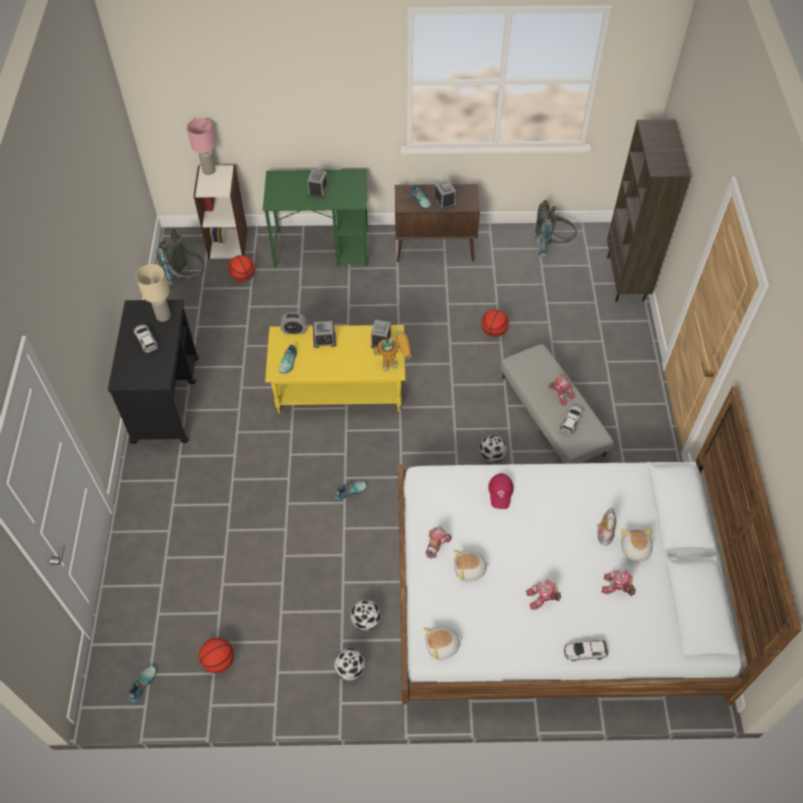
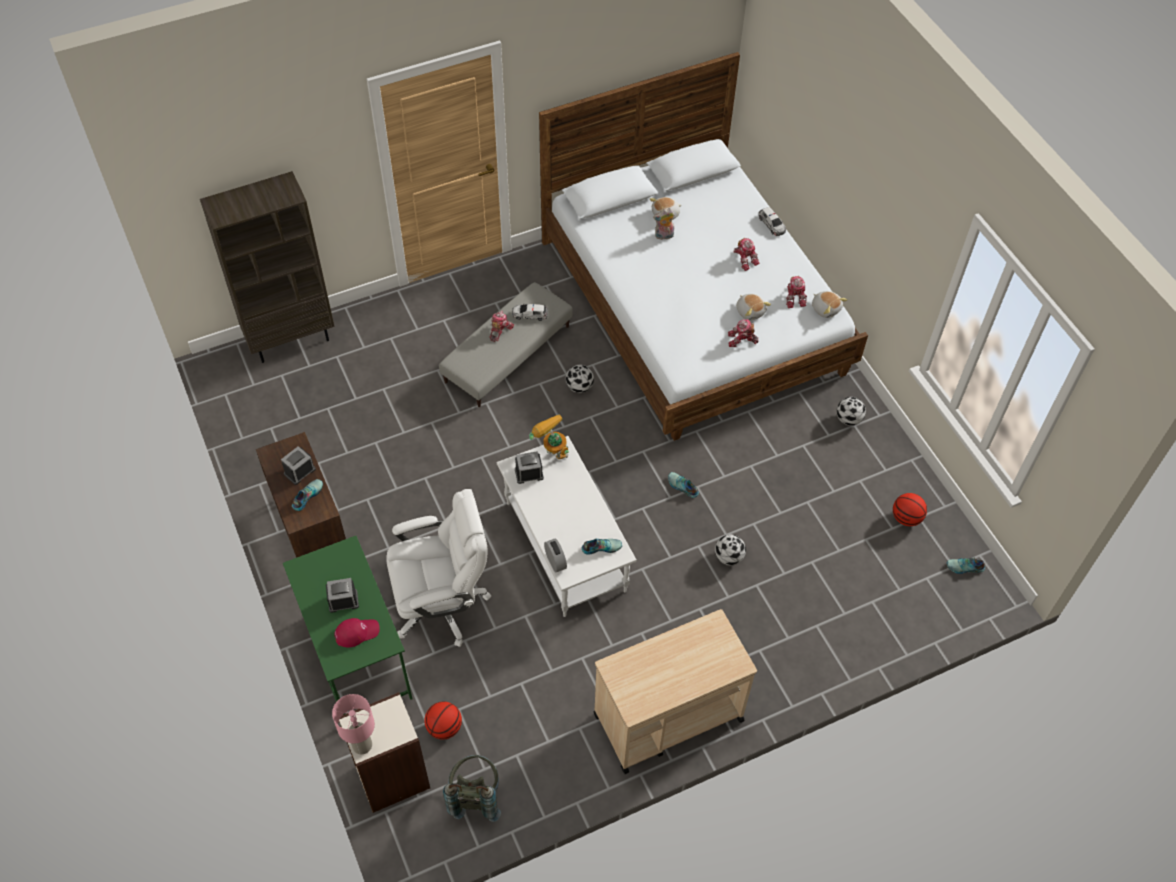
camera: 115 degrees left, 0 degrees up
black cart [108,300,199,444] -> beige cart [594,609,757,774]
toy car [134,324,158,353] -> none
beige table lamp [136,264,171,322] -> none
yellow coffee table [265,325,405,413] -> white coffee table [497,436,637,617]
alarm clock [313,321,336,348] -> none
football [350,600,381,631] -> football moved to [715,534,746,565]
basketball [481,310,509,337] -> none
red cap [488,473,514,509] -> red cap moved to [335,618,380,648]
grey backpack [535,200,577,257] -> none
toy robot [602,569,636,596] -> toy robot moved to [786,276,807,308]
none -> white office chair [386,489,491,647]

